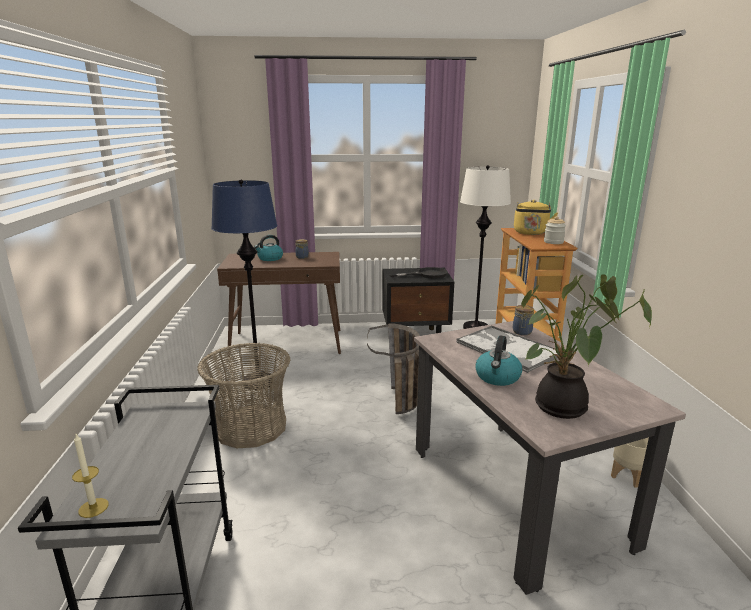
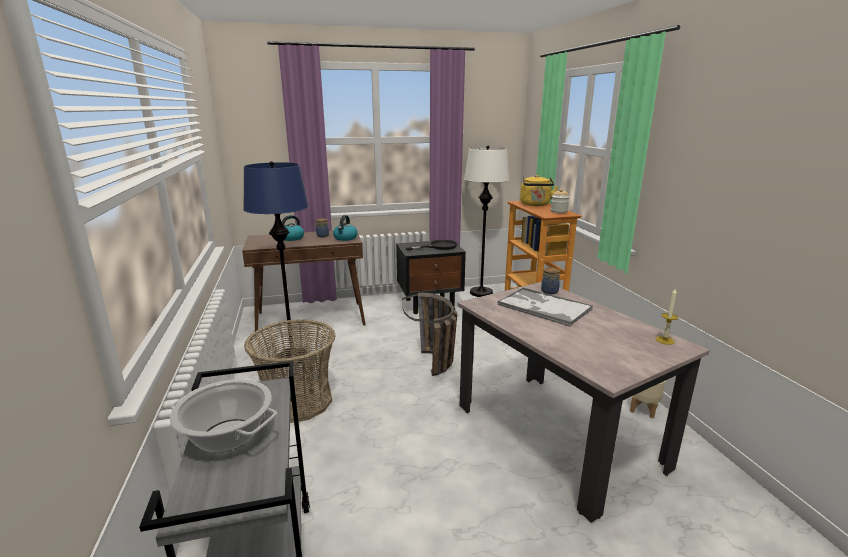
camera: 10 degrees left, 0 degrees up
candle [72,434,109,518] -> candle moved to [656,289,678,345]
kettle [475,336,522,386] -> kettle moved to [333,215,358,241]
potted plant [521,274,652,419] -> none
none -> cooking pot [170,379,277,452]

